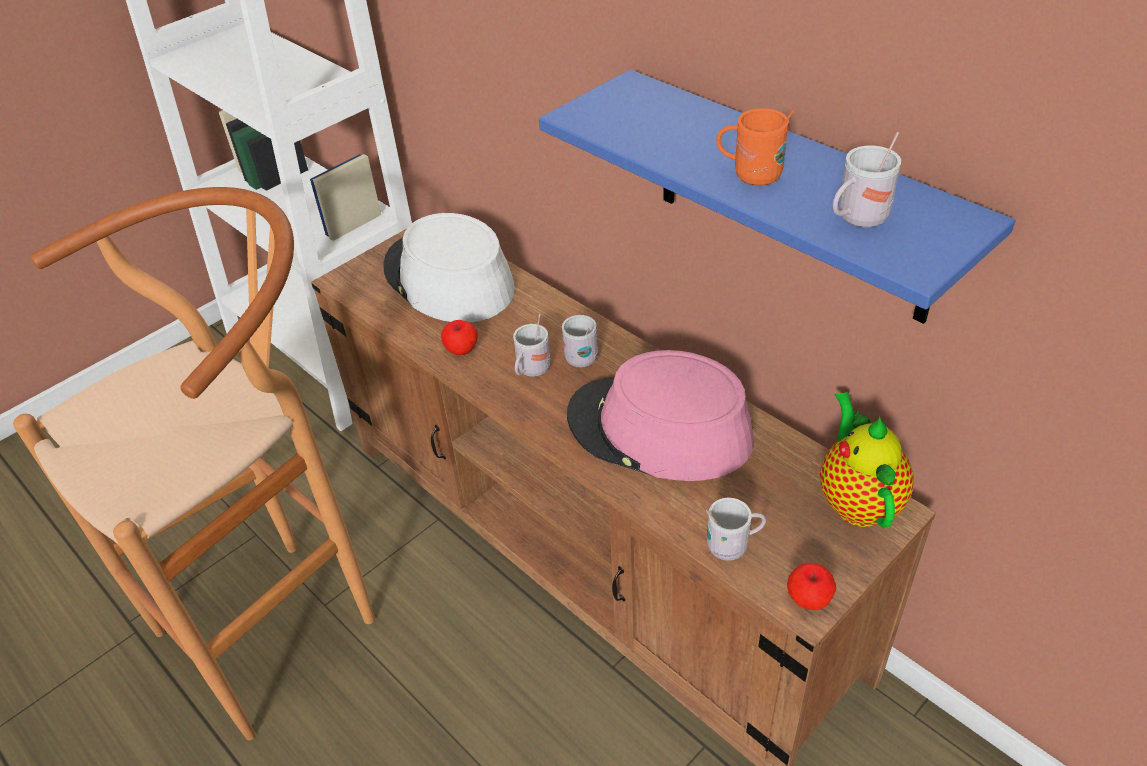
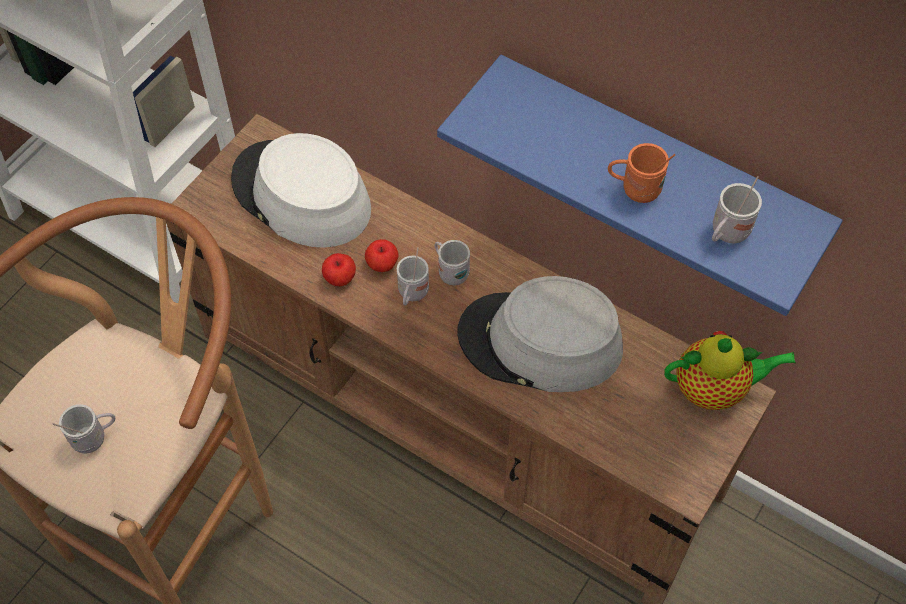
camera: 15 degrees left, 15 degrees up
pink hat [567,350,754,481] -> grey hat [457,276,623,392]
white mug [706,498,766,561] -> white mug moved to [52,404,115,454]
apple [787,563,836,610] -> apple moved to [365,239,398,272]
teapot [820,392,914,528] -> teapot turned 105 degrees clockwise [664,331,796,410]

